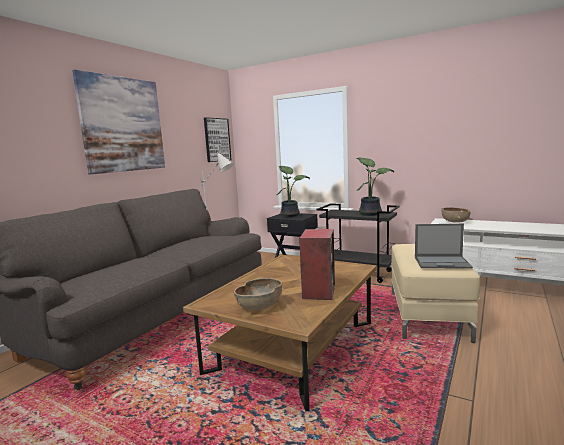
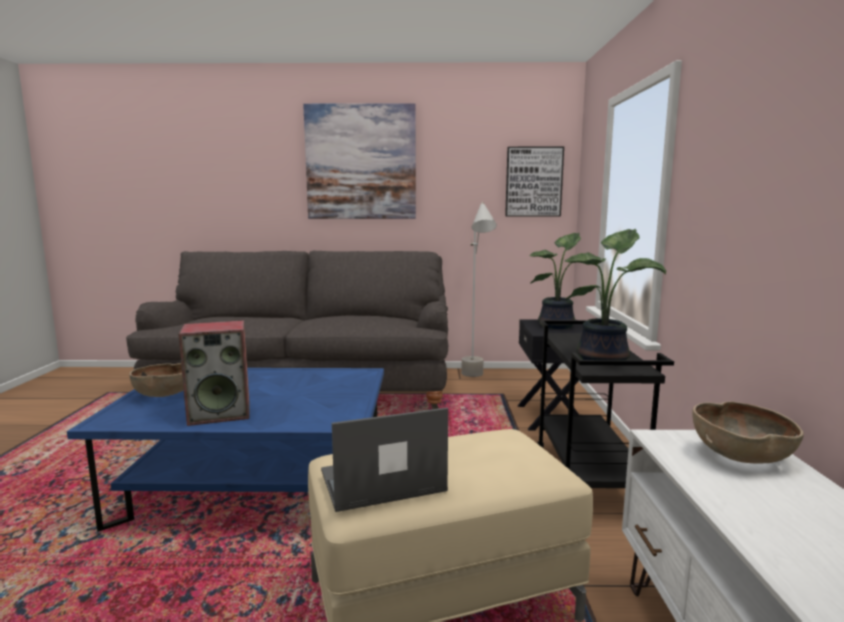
camera: 60 degrees right, 0 degrees up
brown coffee table [183,255,377,411] -> blue coffee table [67,368,384,532]
laptop [415,224,473,269] -> laptop turned 90 degrees clockwise [321,407,448,512]

